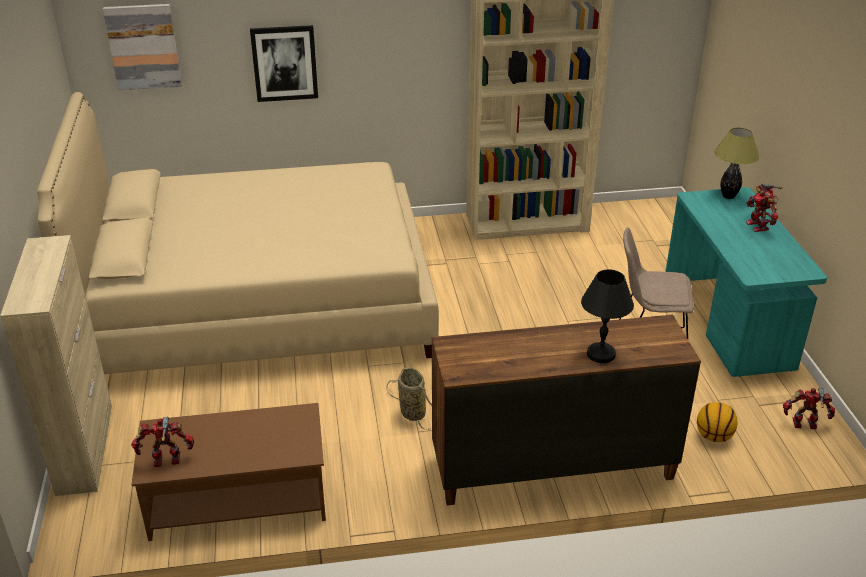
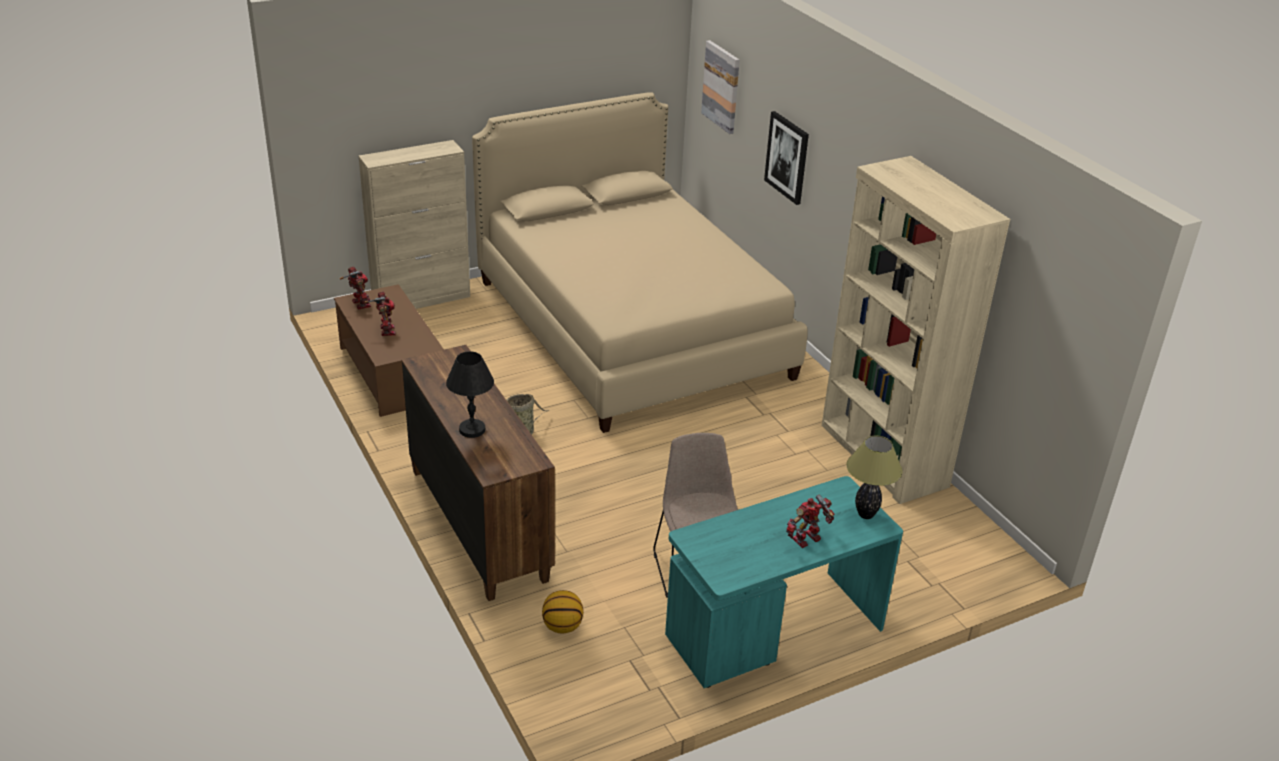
camera: 70 degrees right, 0 degrees up
toy robot [783,388,835,429] -> toy robot moved to [364,291,396,336]

